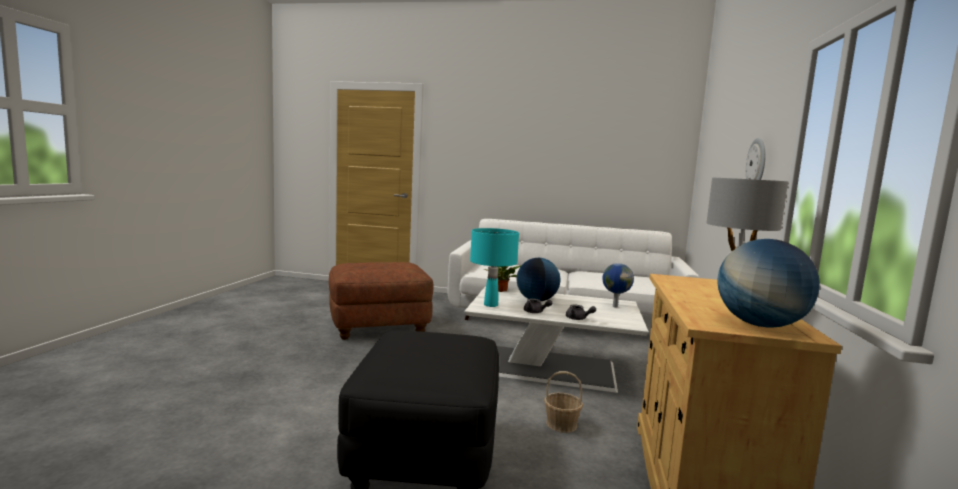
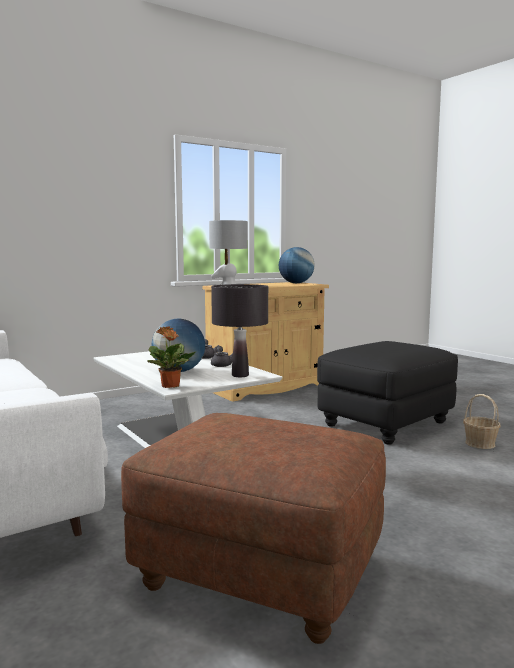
camera: 135 degrees left, 0 degrees up
turquoise table lamp [470,228,519,307] -> black table lamp [211,284,268,377]
basket [544,371,583,433] -> basket moved to [463,394,501,449]
globe [602,263,634,308] -> none
wall clock [746,138,765,180] -> none

